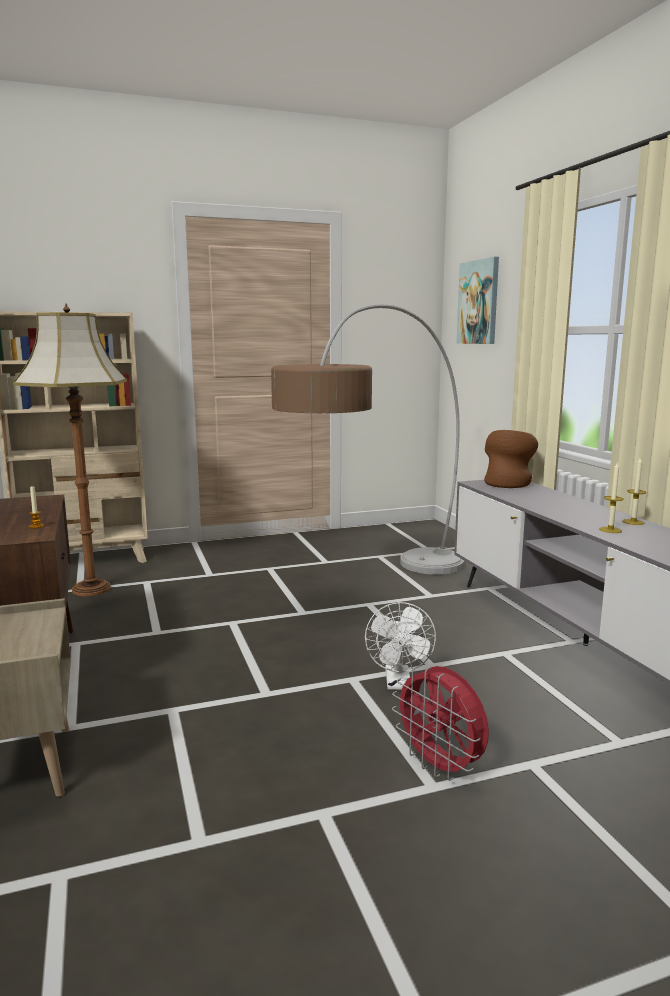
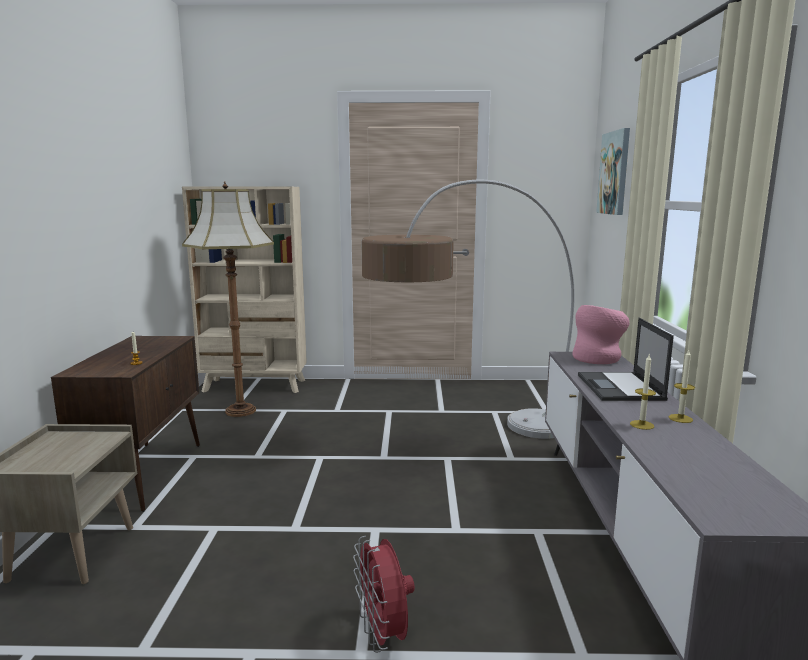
camera: 20 degrees right, 0 degrees up
white fan [365,602,436,690] -> none
brown vase [484,430,538,488] -> pink vase [572,305,630,364]
none -> laptop [578,318,674,401]

